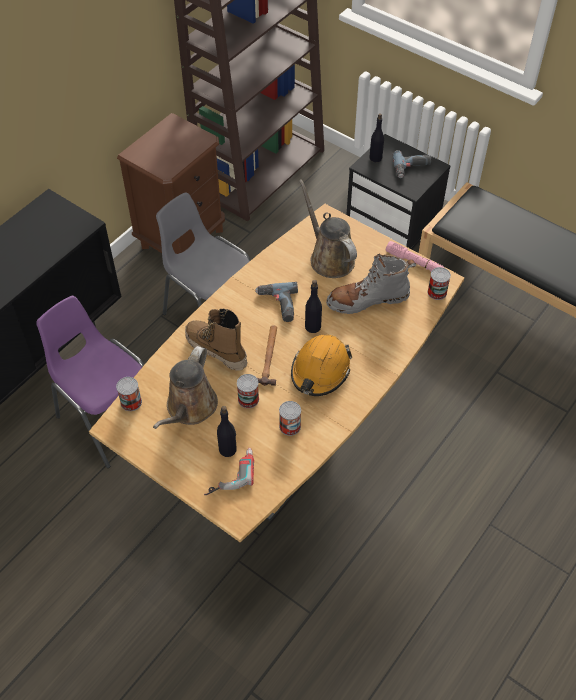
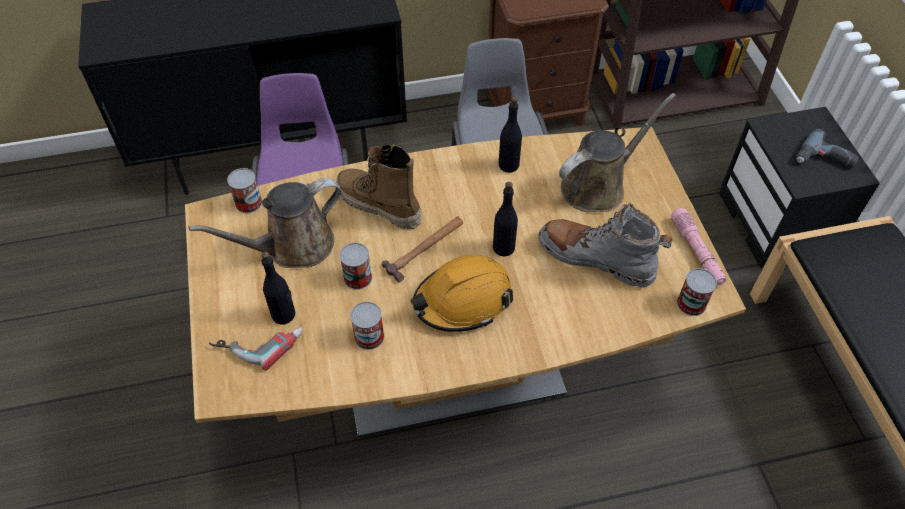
camera: 40 degrees right, 0 degrees up
boot [185,309,247,370] -> boot turned 45 degrees counterclockwise [336,145,421,229]
power drill [255,282,298,322] -> none
brown watering can [299,179,357,278] -> brown watering can turned 45 degrees clockwise [559,93,676,212]
black bottle [369,113,384,162] -> black bottle moved to [498,97,522,173]

